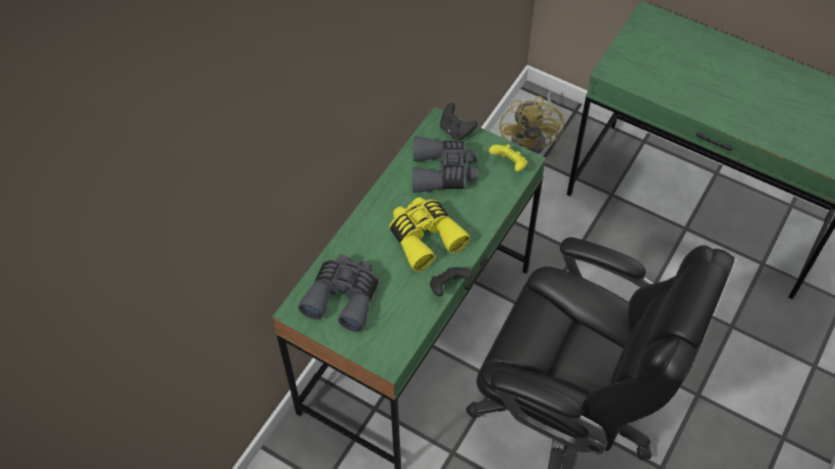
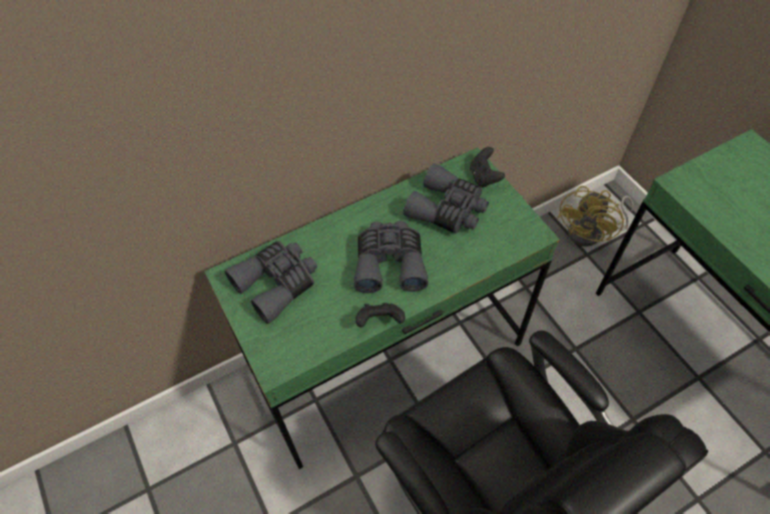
camera: 30 degrees right, 0 degrees up
yellow binoculars [389,197,470,271] -> grey binoculars [354,221,428,293]
yellow game controller [489,144,527,172] -> none

